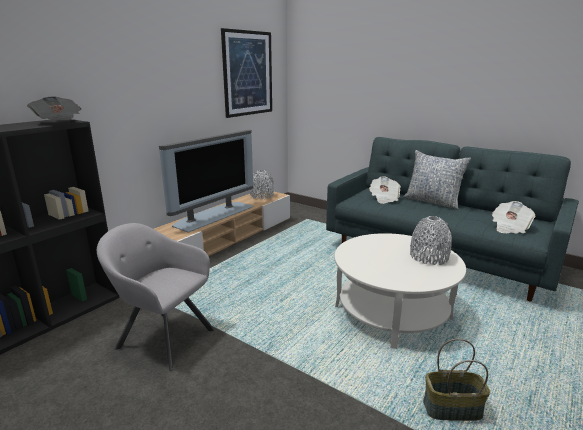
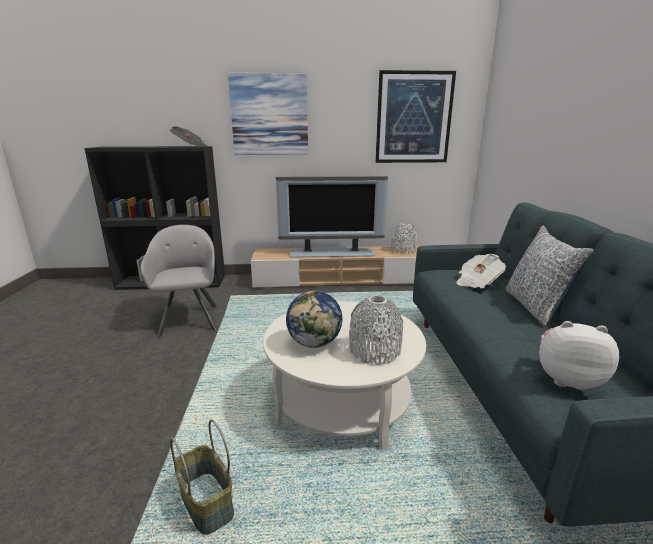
camera: 50 degrees right, 0 degrees up
newspaper [492,201,536,233] -> plush toy [539,321,619,390]
none -> picture [228,73,308,155]
none -> globe [286,291,342,348]

